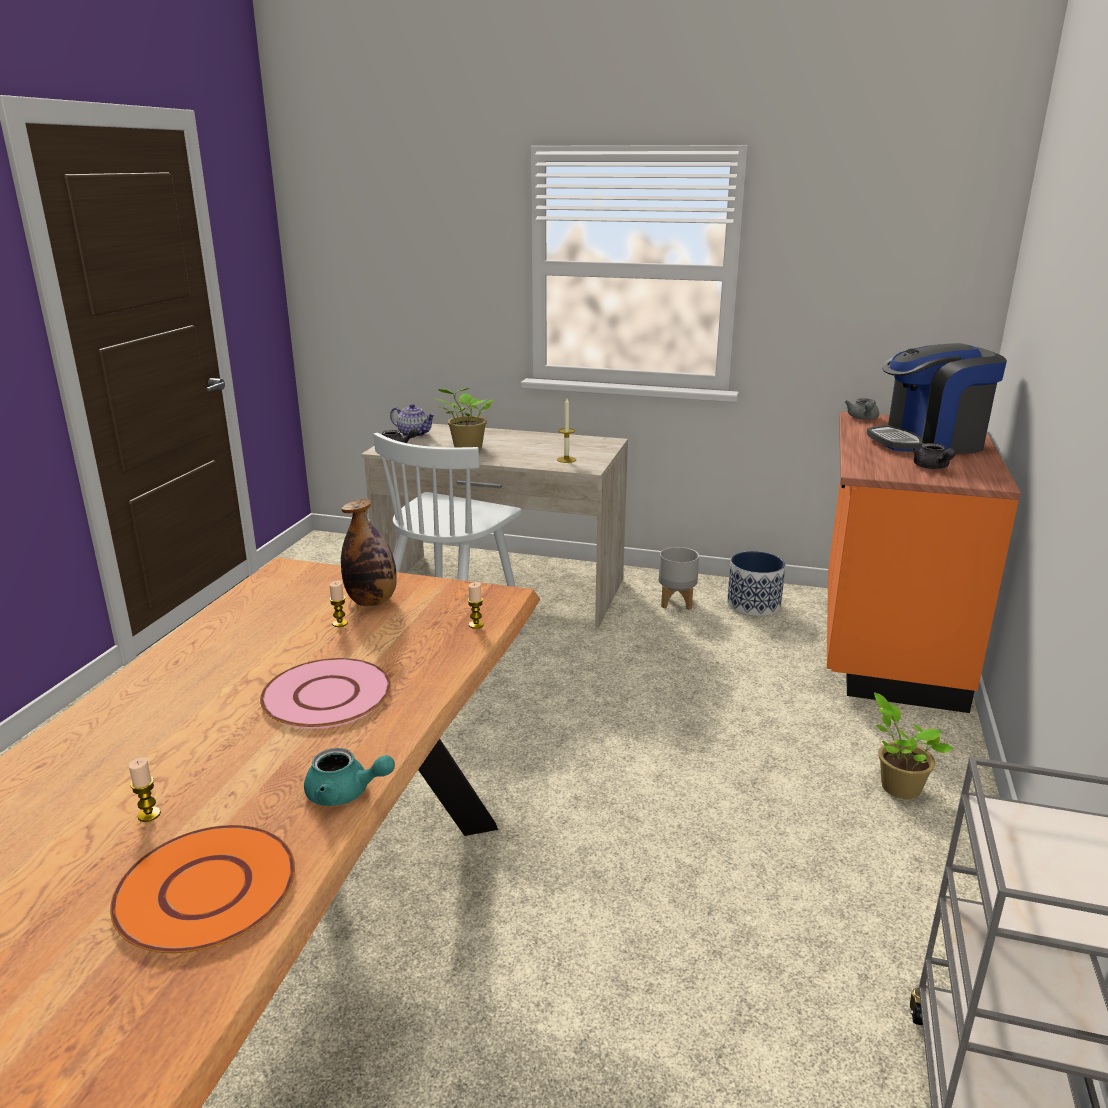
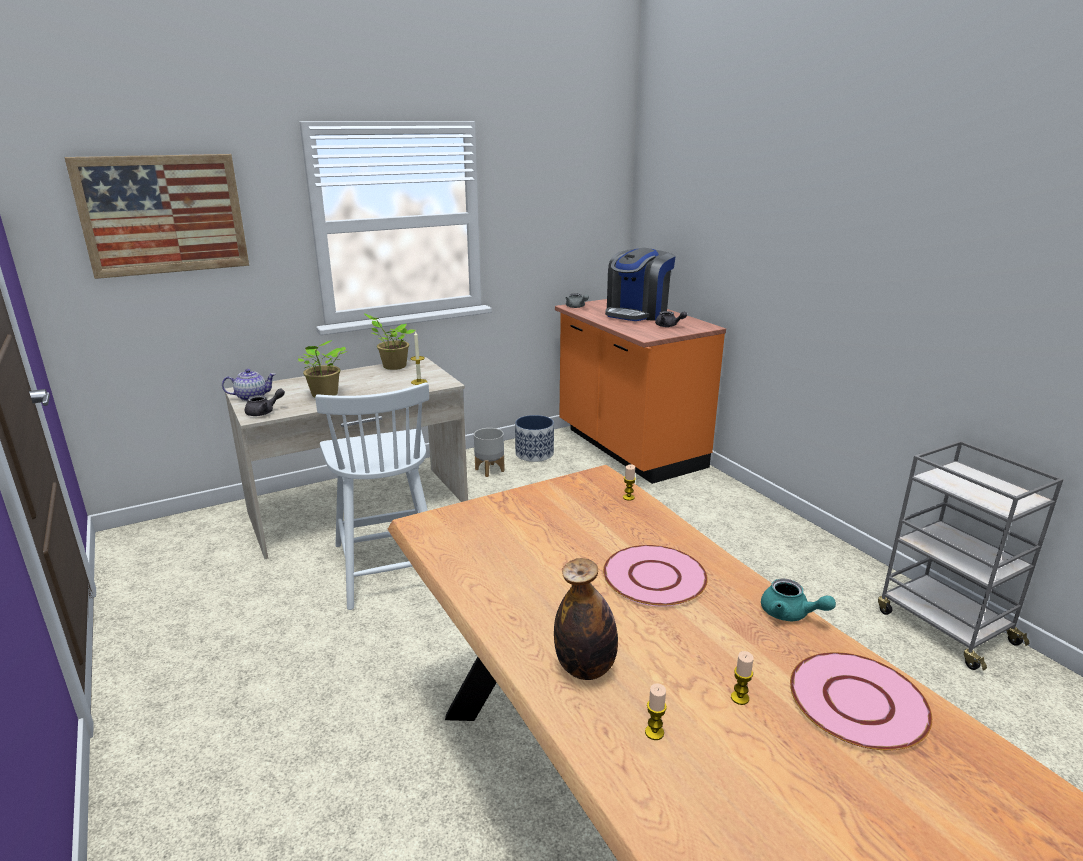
camera: 45 degrees left, 0 degrees up
orange plate [110,825,295,953] -> pink plate [790,652,932,750]
turquoise teapot [304,748,395,806] -> turquoise teapot turned 75 degrees clockwise [761,579,836,621]
candle [329,581,348,627] -> candle moved to [645,683,667,740]
bottle [341,499,397,606] -> bottle moved to [554,558,618,680]
potted plant [874,692,953,799] -> potted plant moved to [363,313,415,370]
none -> picture [64,154,249,279]

